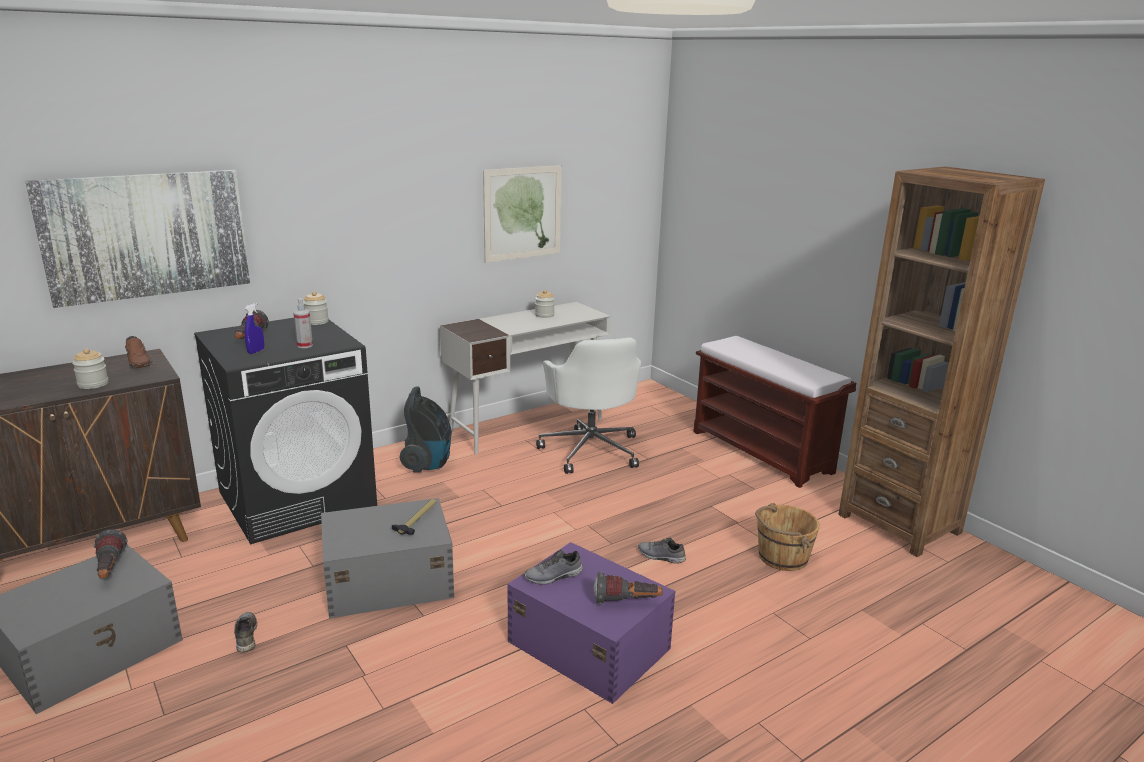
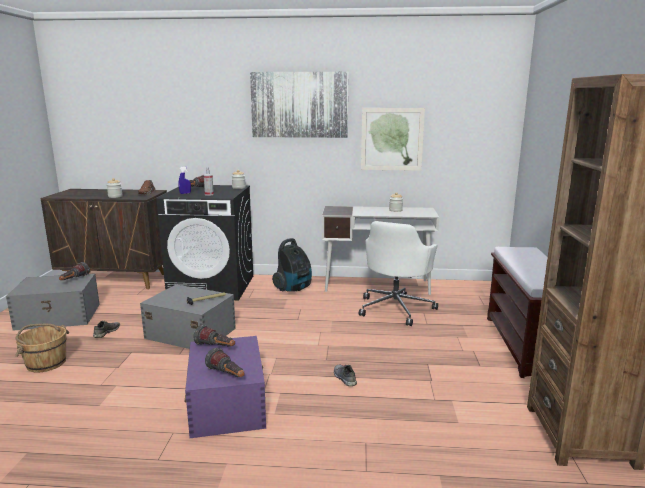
camera: 40 degrees right, 5 degrees down
picture [25,170,250,308] -> picture moved to [250,72,349,138]
grey shoe [524,550,583,585] -> flashlight [194,325,235,347]
brown bucket [755,503,820,571] -> brown bucket moved to [15,324,69,373]

